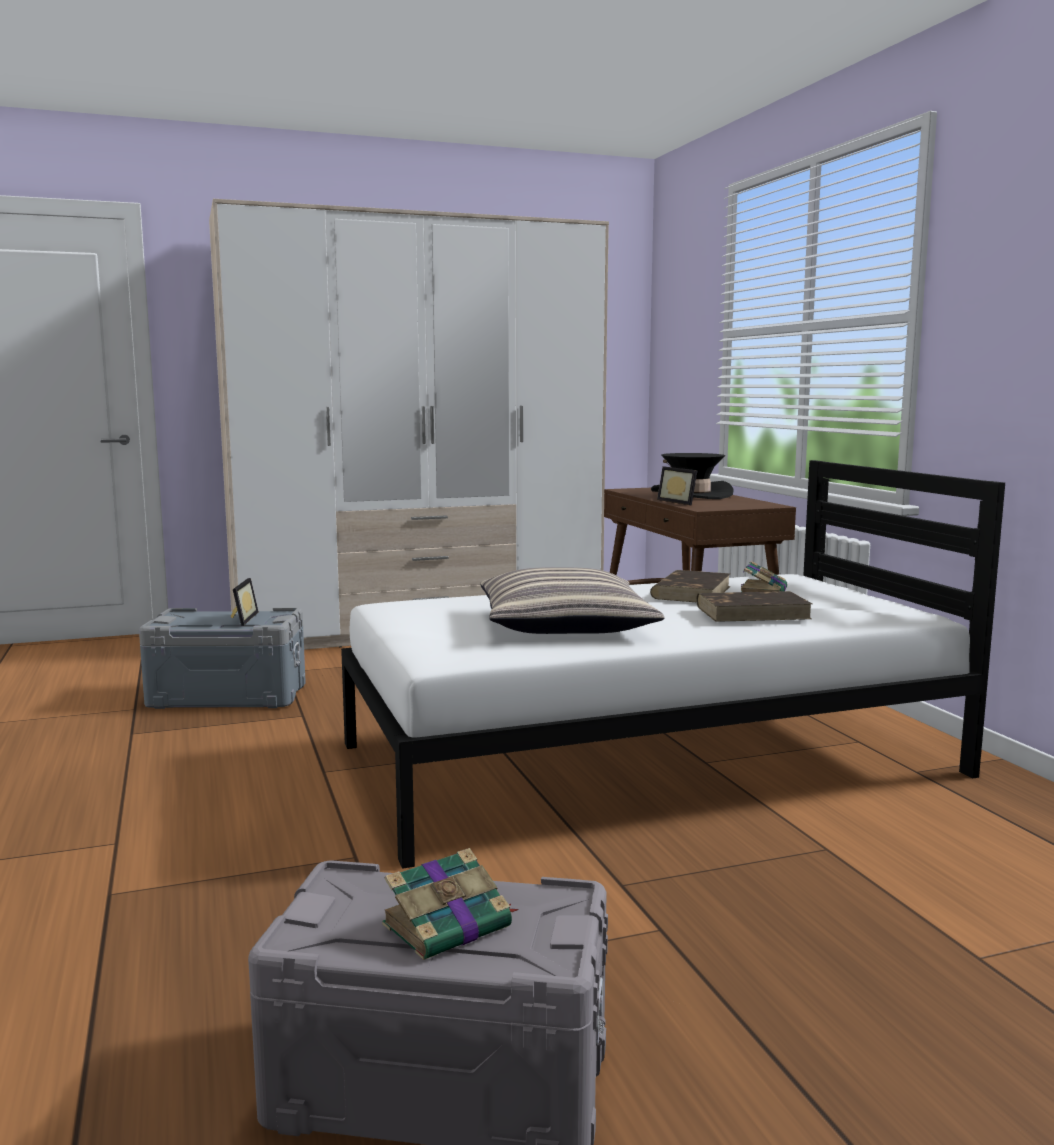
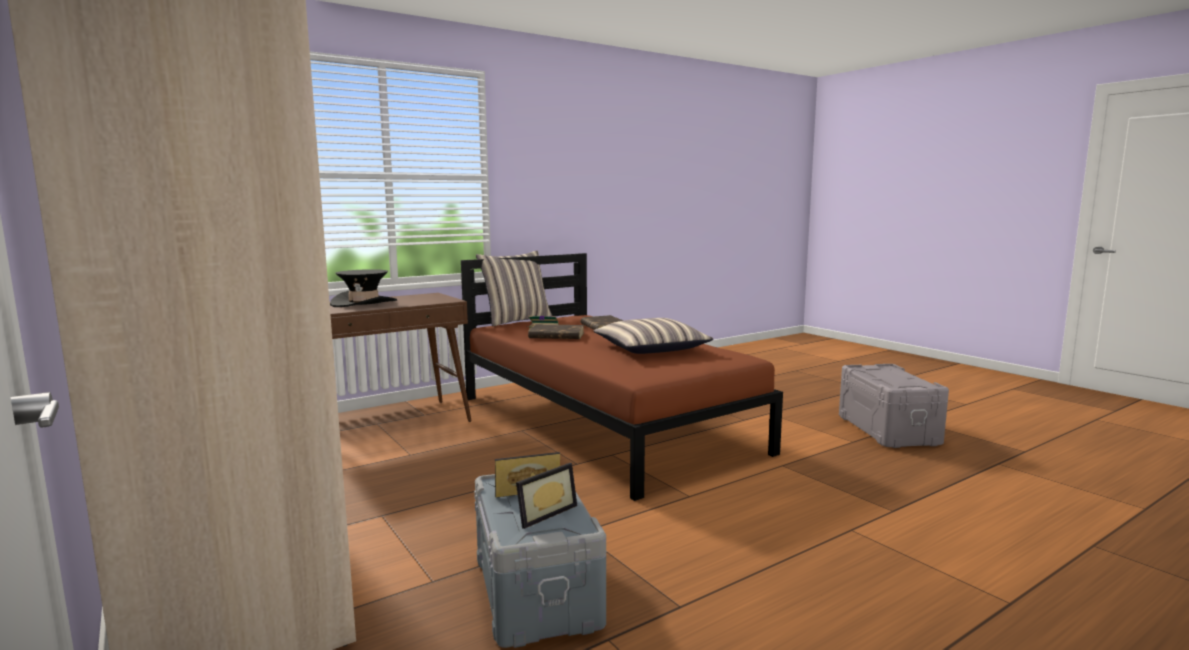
camera: 105 degrees left, 0 degrees up
white bed [341,460,1005,869] -> brown bed [461,253,783,501]
book [382,848,519,960] -> none
picture frame [657,466,698,506] -> picture frame moved to [516,463,577,529]
none -> pillow [476,251,552,326]

